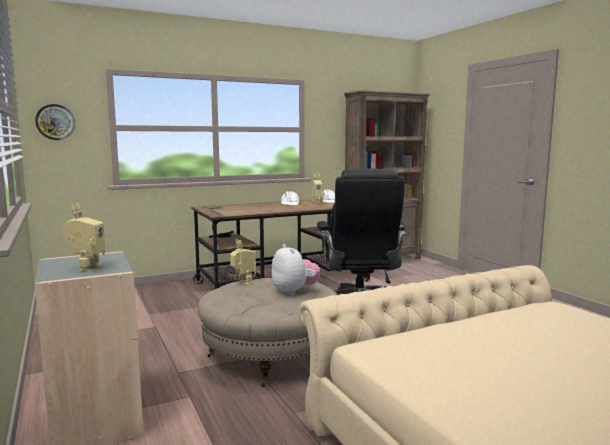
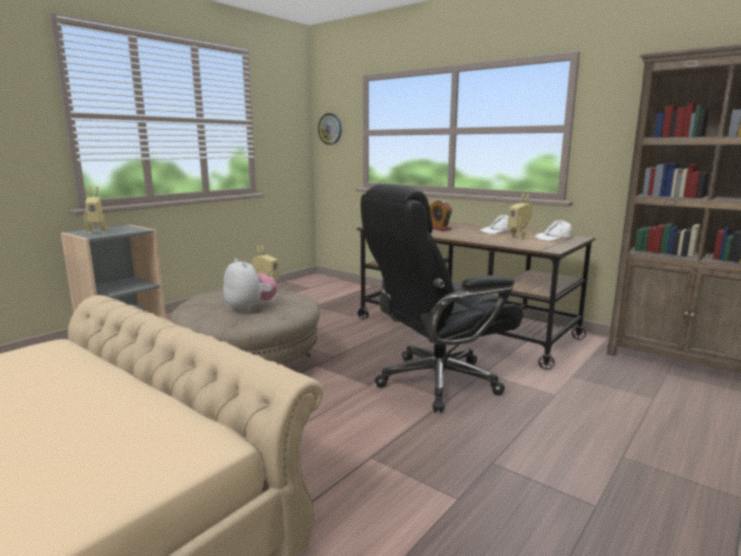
camera: 65 degrees right, 5 degrees up
plush toy [271,244,320,296] -> plush toy turned 75 degrees counterclockwise [223,258,277,313]
none -> alarm clock [430,200,452,231]

